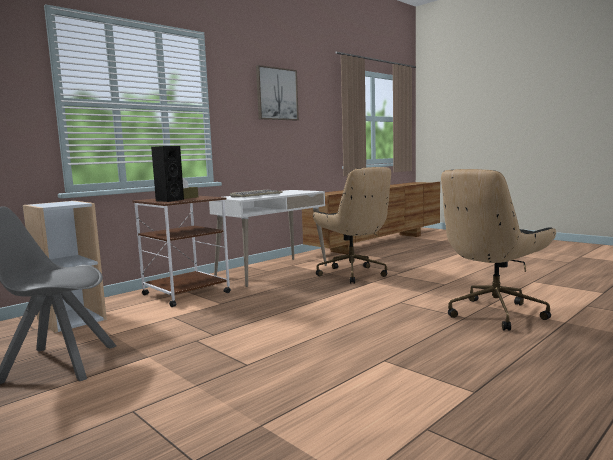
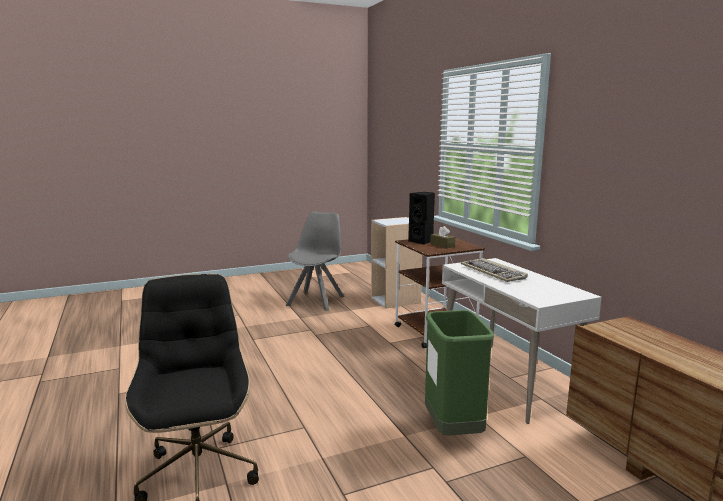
camera: 110 degrees right, 5 degrees up
picture [256,65,299,120] -> none
black office chair [313,167,391,284] -> green trash can [425,310,494,436]

